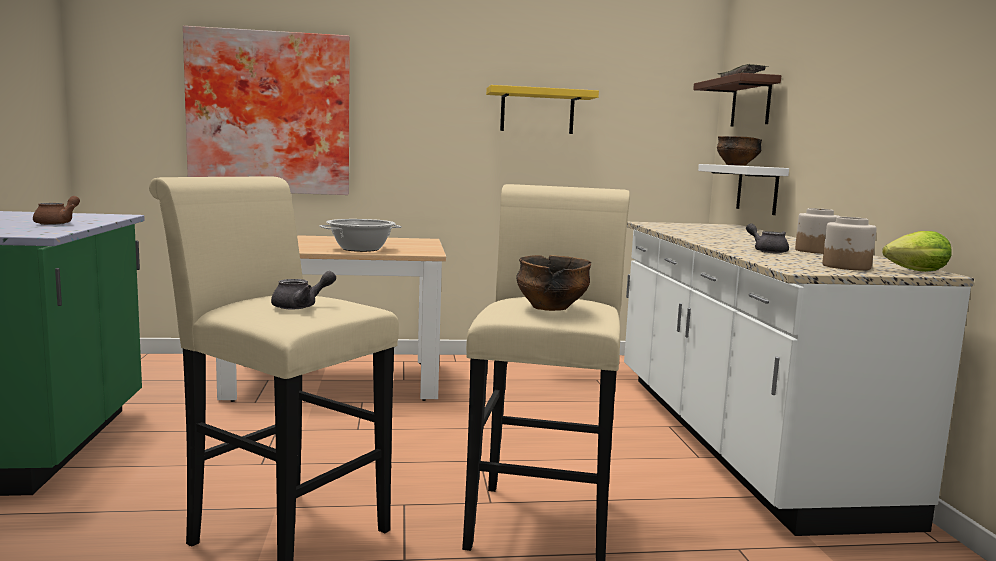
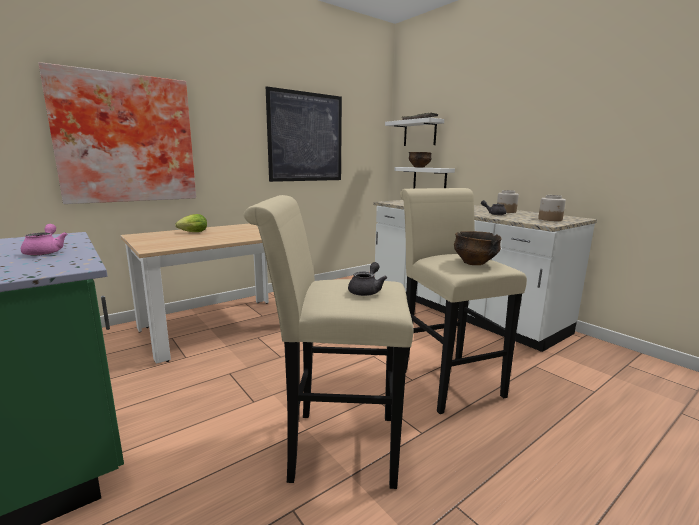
camera: 30 degrees left, 5 degrees up
brown teapot [33,196,80,225] -> pink teapot [21,224,68,256]
cooking pot [319,219,402,252] -> none
yellow shelf [486,85,599,134] -> picture [266,86,342,182]
brown shelf [693,73,781,127] -> white shelf [385,117,444,146]
lettuce [882,231,952,272] -> lettuce moved to [175,214,207,232]

